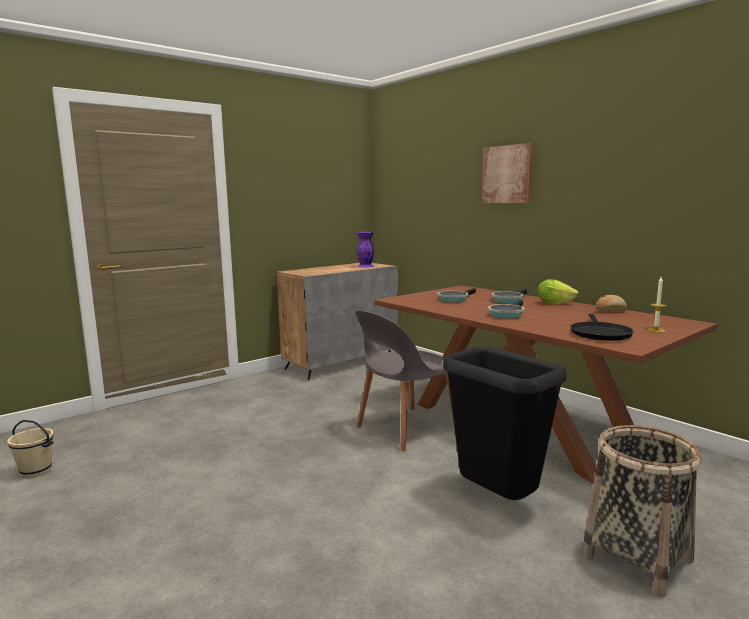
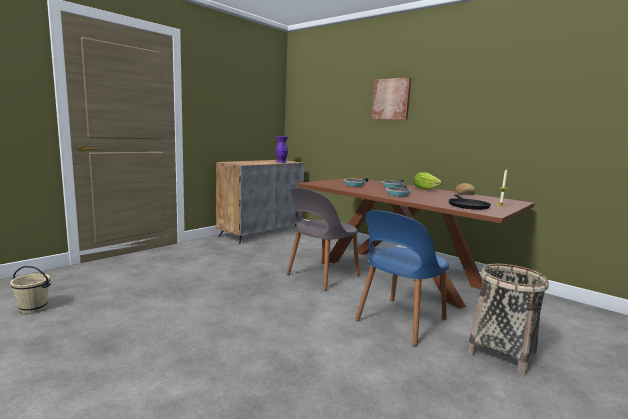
camera: 10 degrees left, 0 degrees up
black trash can [443,346,566,500] -> blue chair [355,210,449,346]

